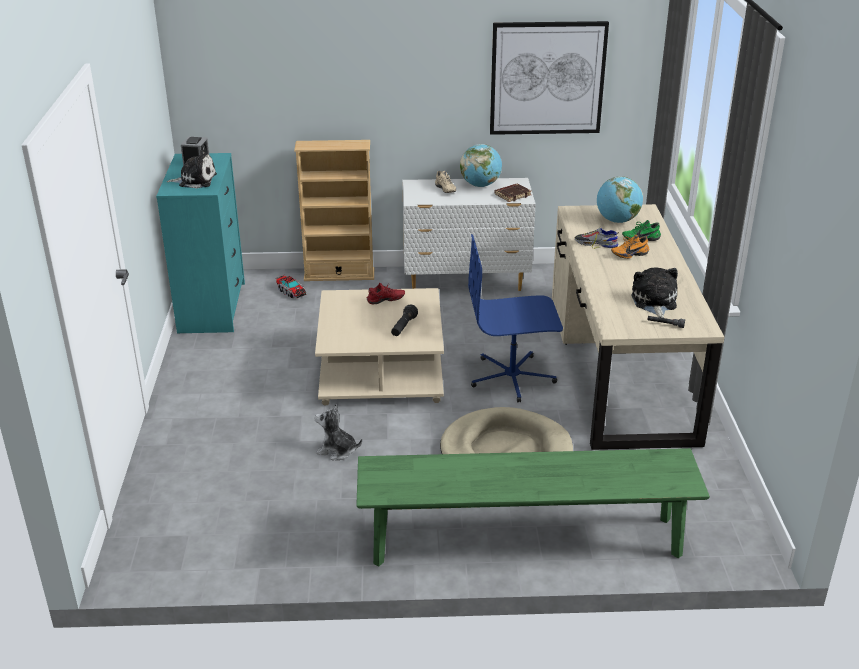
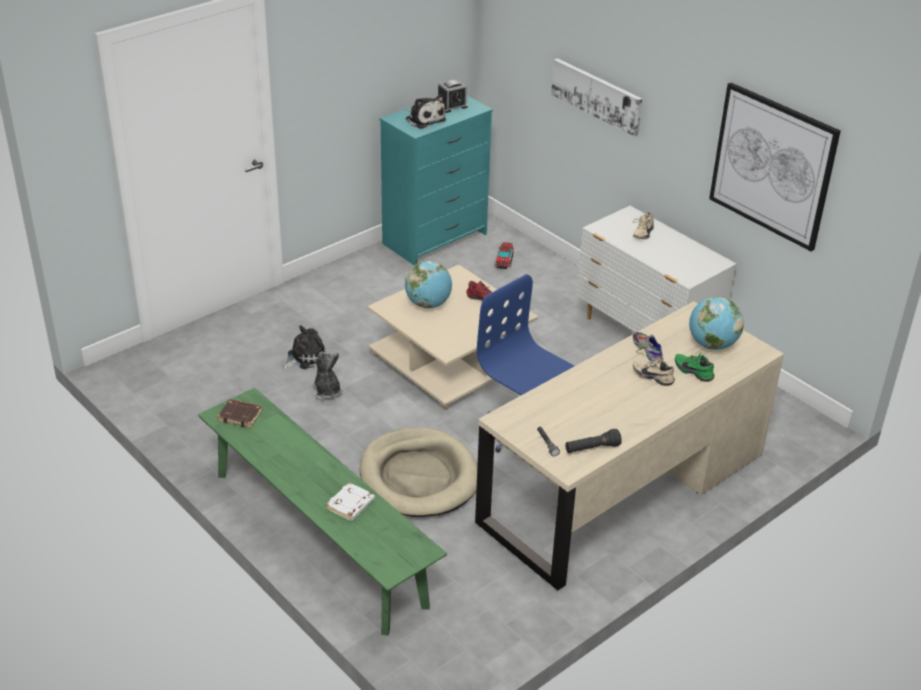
camera: 50 degrees right, 5 degrees up
beige bookcase [294,140,374,281] -> none
black flashlight [391,304,418,336] -> black flashlight moved to [565,429,622,453]
globe [460,144,502,187] -> globe moved to [405,261,452,308]
brown book [494,184,531,202] -> brown book moved to [217,399,262,428]
orange shoe [611,235,649,259] -> beige shoe [633,357,675,386]
plush toy [632,267,678,318] -> plush toy moved to [282,325,326,369]
none -> white book [326,482,375,521]
none -> picture [551,58,642,137]

